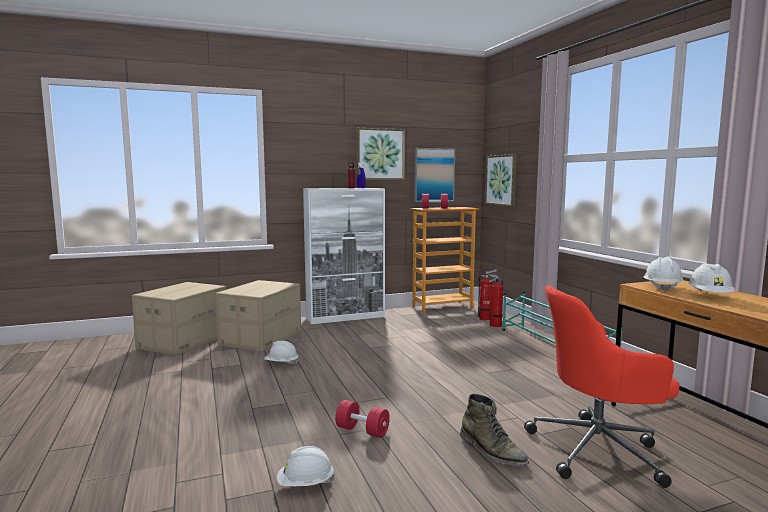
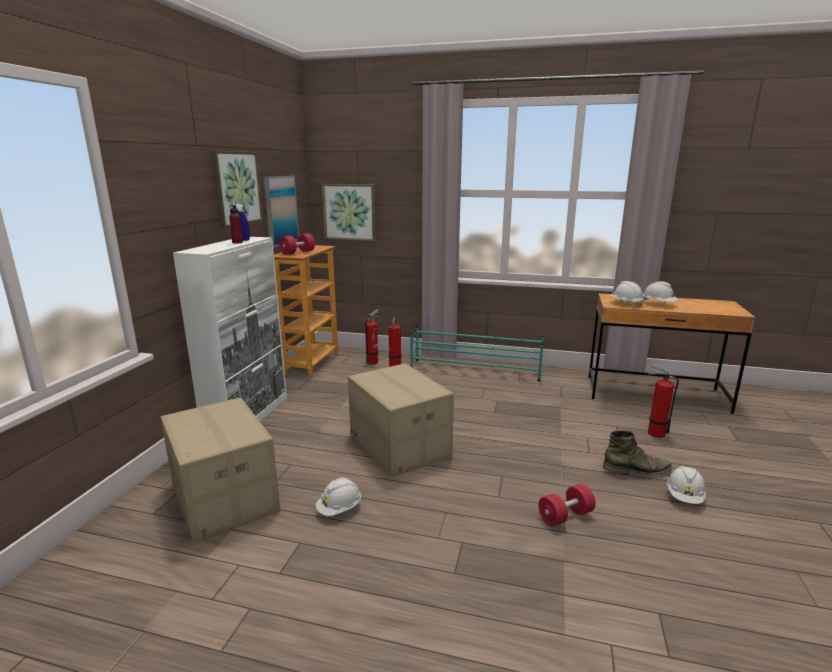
camera: 55 degrees left, 10 degrees up
cardboard box [132,282,226,356] -> cardboard box moved to [348,363,454,477]
white hard hat [277,446,335,486] -> white hard hat moved to [667,466,706,504]
red office chair [524,285,680,488] -> fire extinguisher [648,364,679,438]

